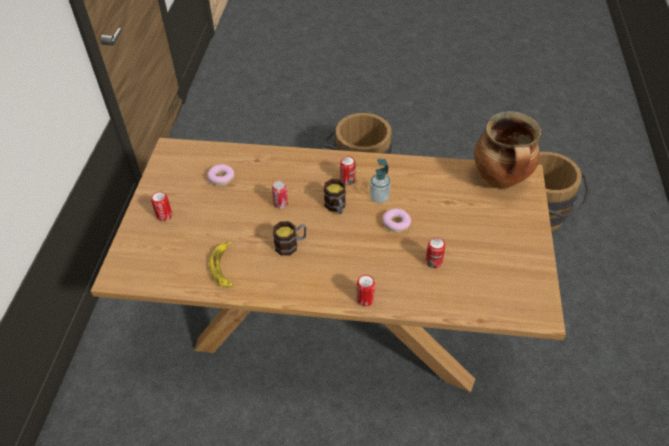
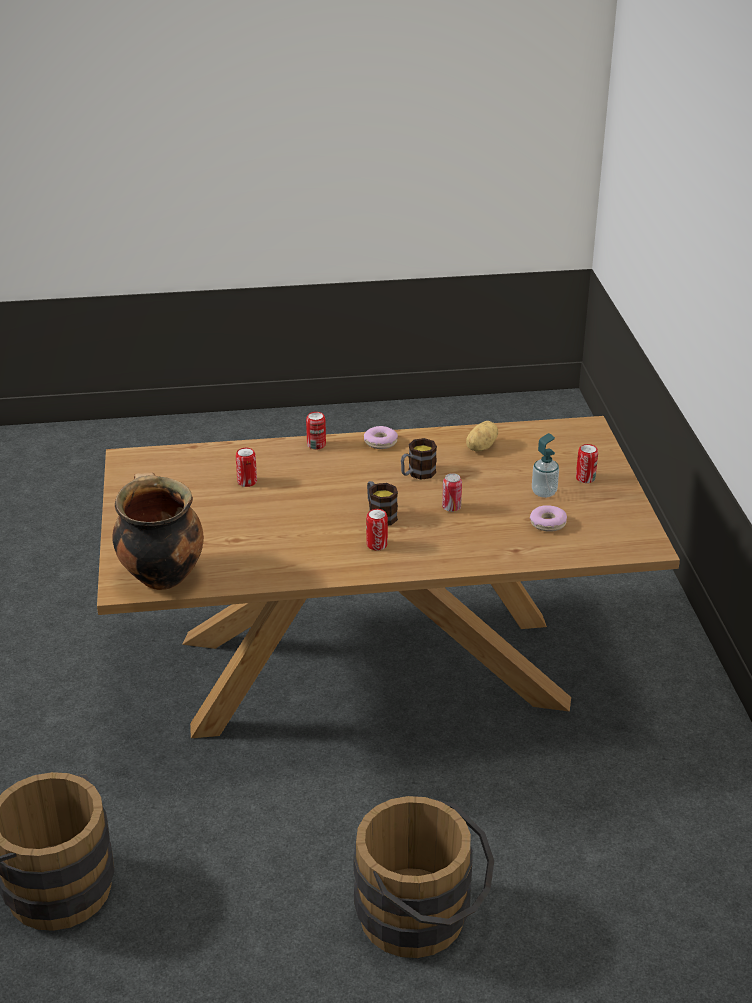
camera: 165 degrees right, 15 degrees down
banana [209,242,233,287] -> potato [466,421,498,452]
soap dispenser [370,159,391,203] -> soap dispenser moved to [532,433,559,498]
donut [382,208,411,232] -> donut moved to [364,426,398,449]

